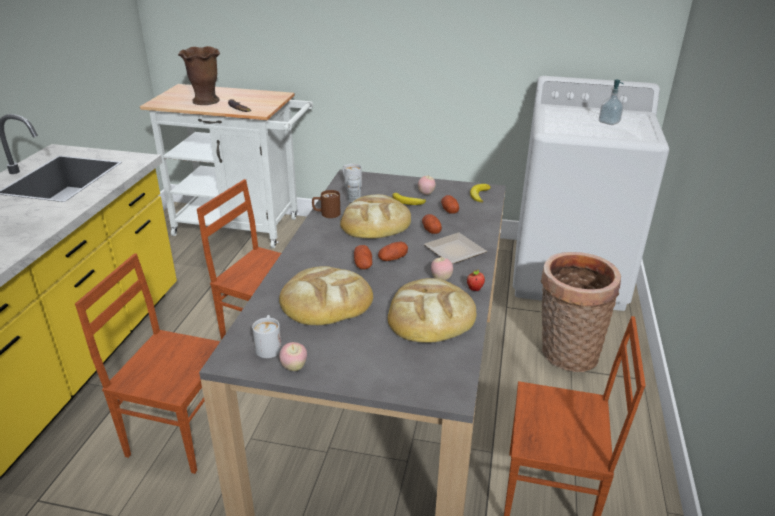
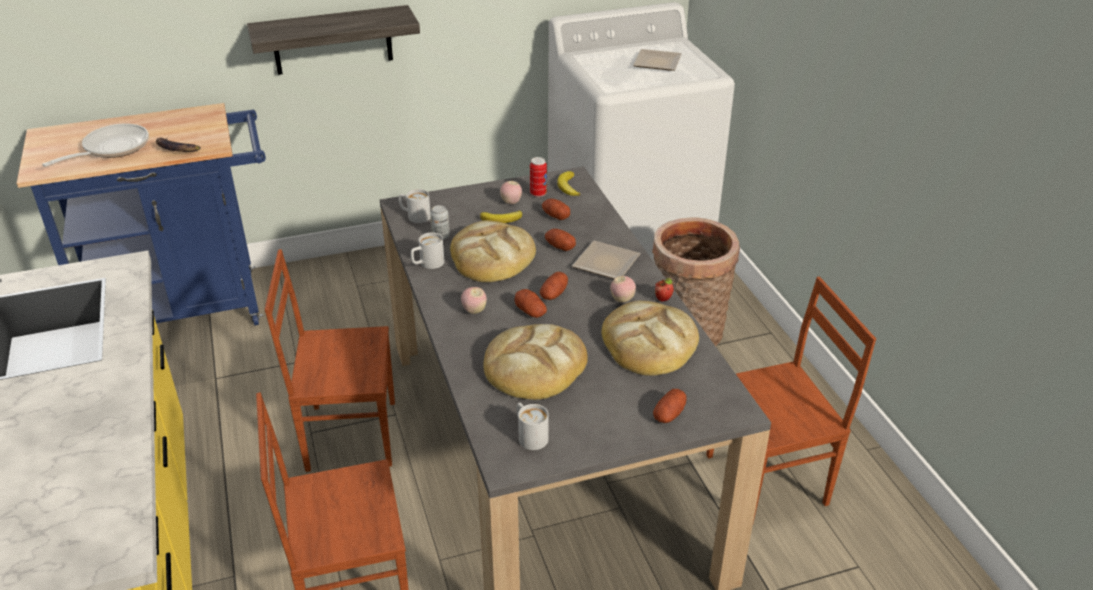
camera: 30 degrees left, 5 degrees up
white cart [140,84,313,248] -> blue cart [16,103,266,325]
brown vase [178,46,220,105] -> frying pan [42,123,149,167]
apple [279,342,307,371] -> apple moved to [461,287,487,314]
brown mug [312,190,340,218] -> white mug [411,232,444,269]
soap dispenser [599,79,624,125] -> plate [633,49,682,71]
none -> shelf [247,5,420,75]
none -> can [530,157,547,197]
none -> potato [653,389,687,423]

